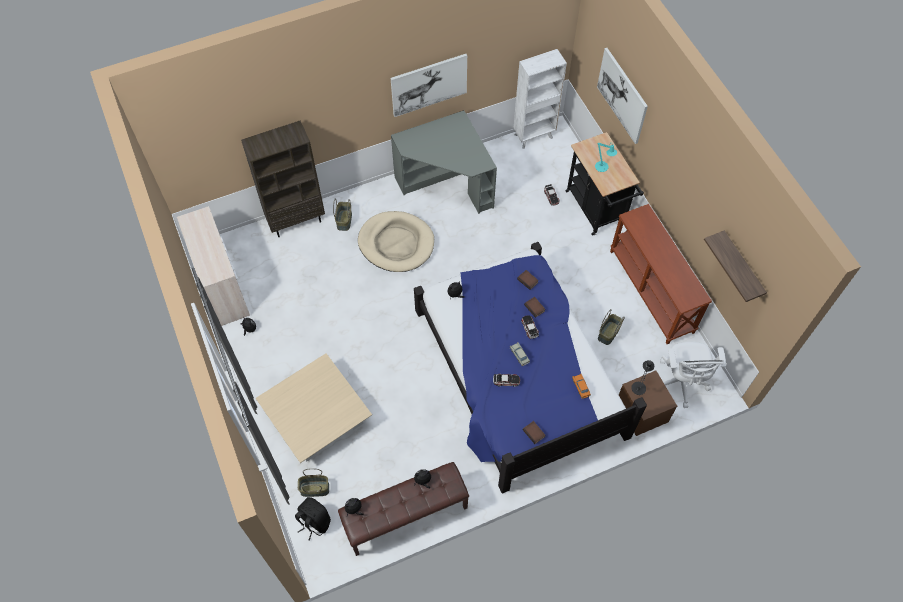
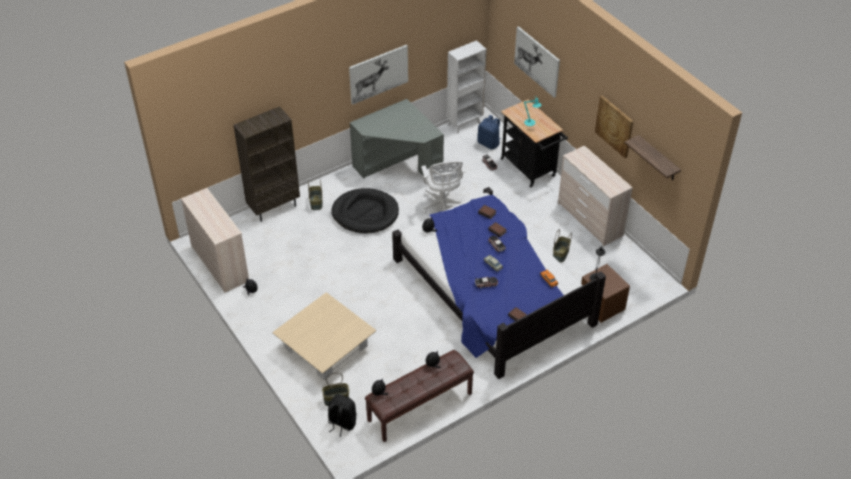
camera: 10 degrees left, 15 degrees down
beige dog bed [358,211,434,272] -> black dog bed [331,188,399,233]
brown console table [610,204,712,344] -> beige dresser [558,145,633,246]
white office chair [660,342,726,408] -> white office chair moved to [421,160,466,214]
none -> blue backpack [477,115,500,149]
none -> picture [595,95,633,158]

